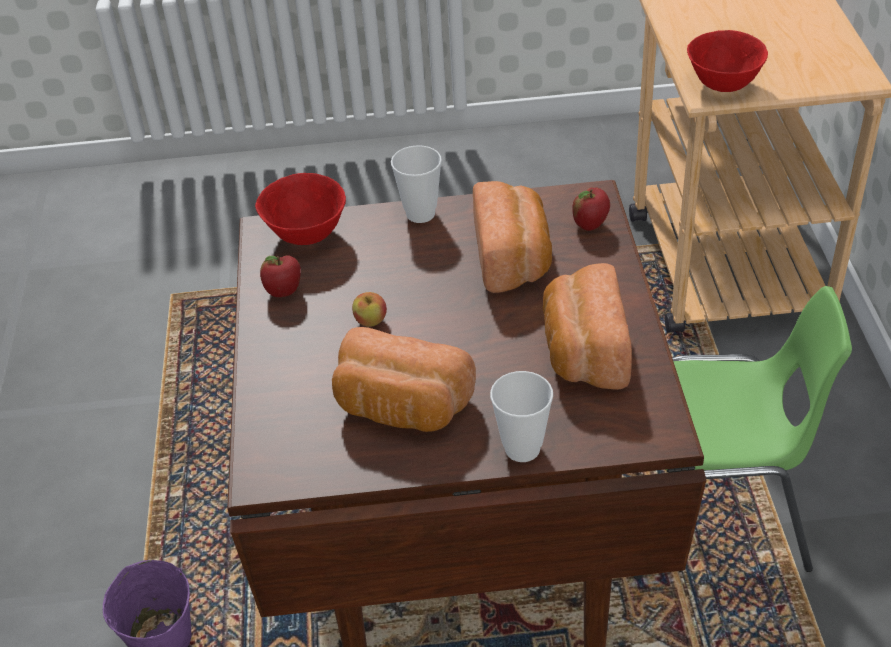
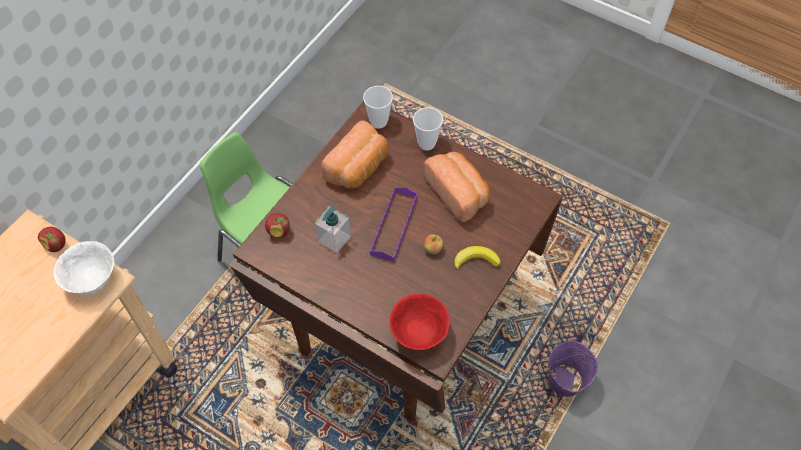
camera: 145 degrees left, 15 degrees up
apple [260,255,301,297] -> apple moved to [38,227,66,252]
cup [391,145,442,223] -> cup moved to [363,86,393,129]
bread [473,181,552,293] -> soap dispenser [315,206,351,253]
red bowl [687,30,768,92] -> white bowl [53,241,114,295]
none -> purple tray [370,187,417,262]
none -> banana [454,246,501,270]

